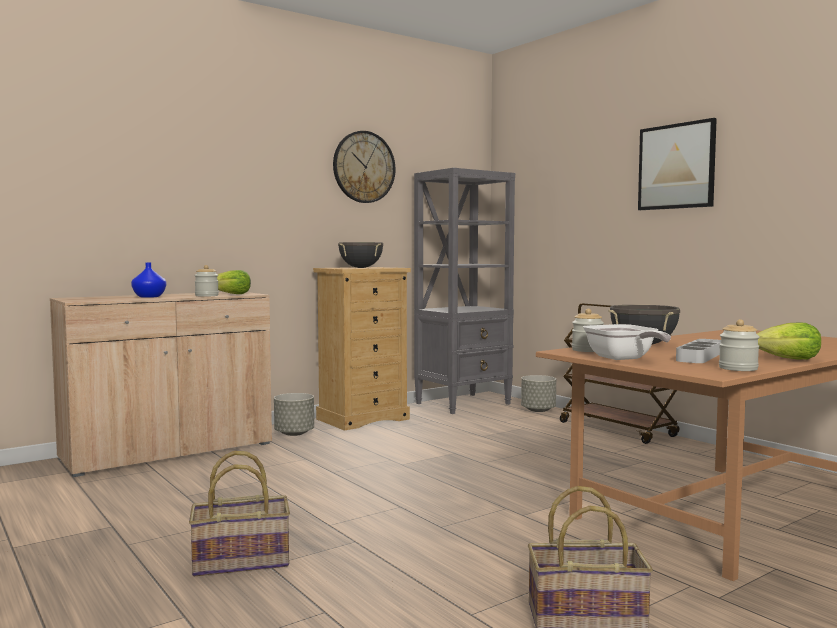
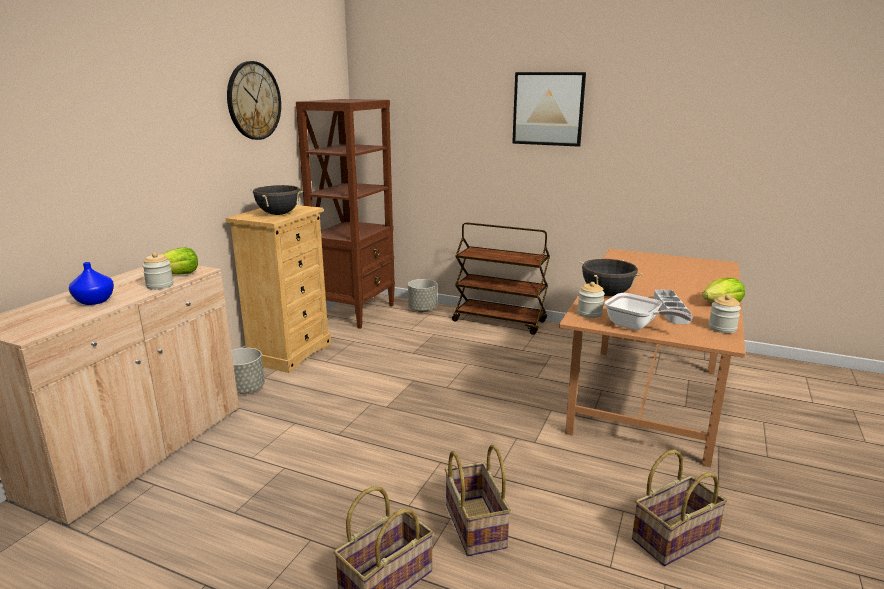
camera: 30 degrees left, 15 degrees up
grey bookcase [414,168,515,414] -> brown bookcase [296,99,395,329]
none -> basket [445,445,511,556]

